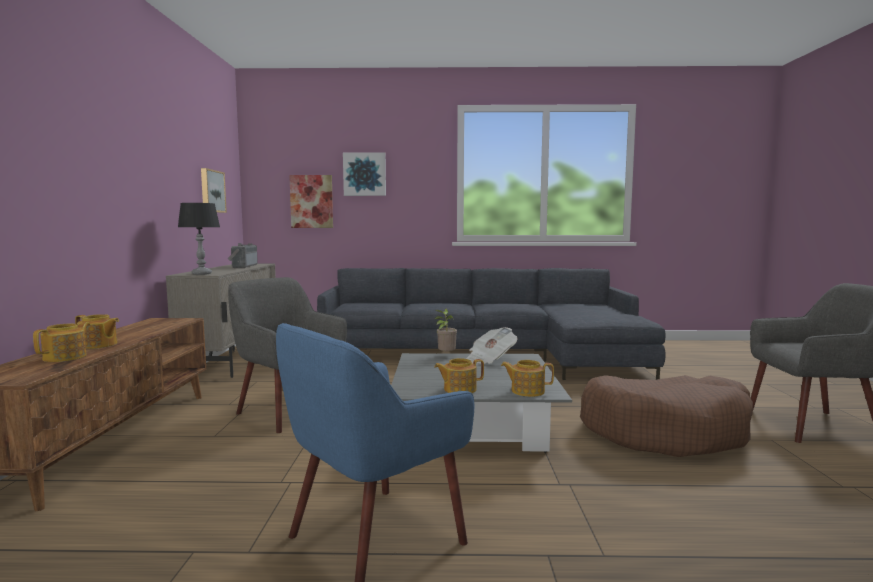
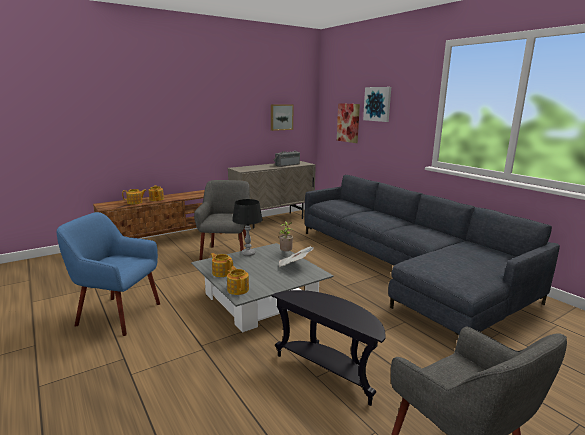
camera: 55 degrees right, 10 degrees up
black table lamp [178,203,220,275] -> black table lamp moved to [232,199,263,256]
brown dog bed [580,375,753,457] -> black side table [271,290,385,406]

